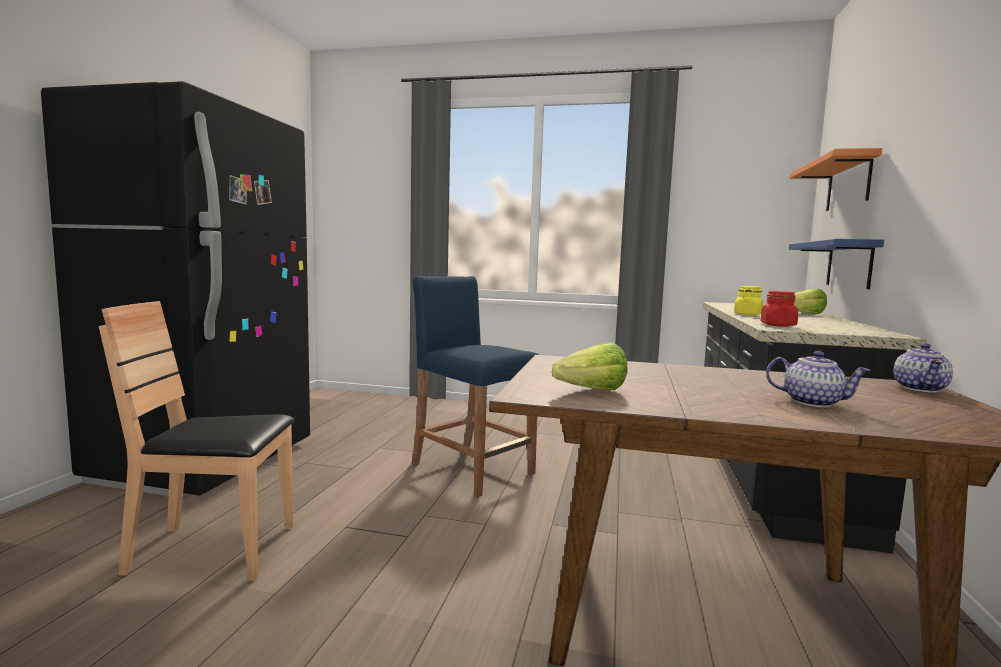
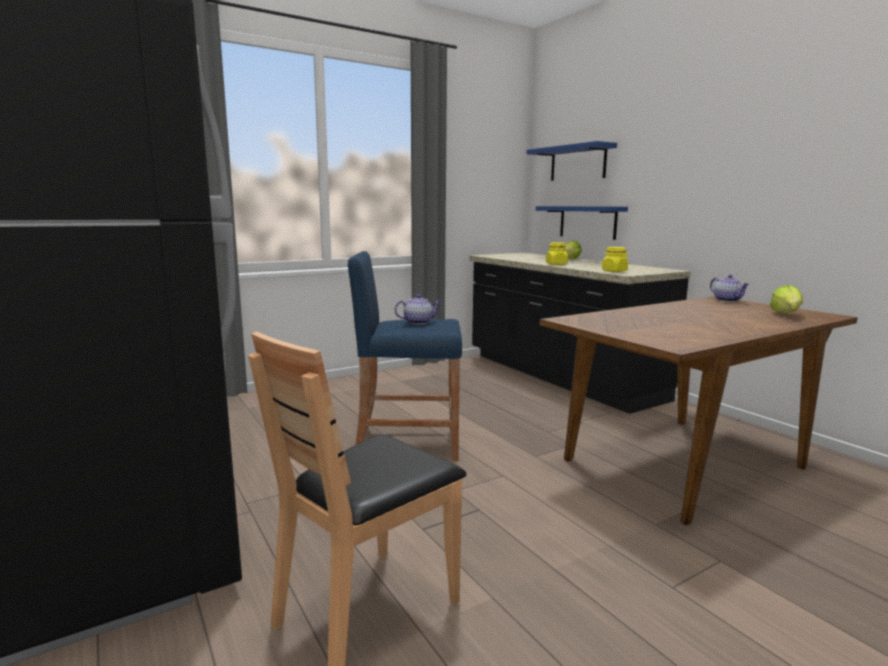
camera: 45 degrees left, 5 degrees up
lettuce [552,343,628,390] -> lettuce moved to [770,285,803,313]
red jar [760,291,798,327] -> yellow jar [602,247,628,272]
teapot [766,351,871,407] -> teapot moved to [395,294,441,325]
orange shelf [789,148,883,211] -> blue shelf [526,141,617,181]

